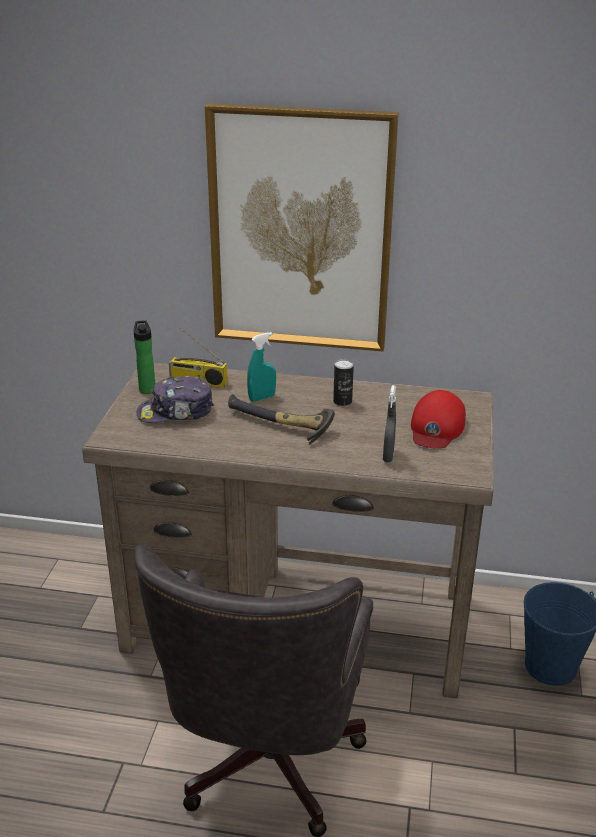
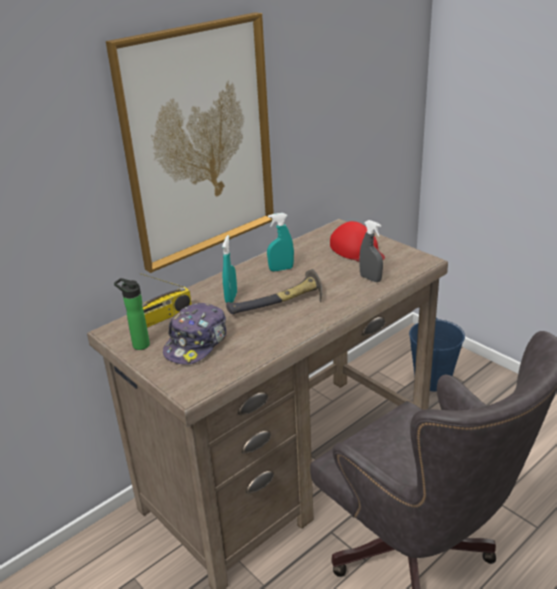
camera: 50 degrees left, 0 degrees up
can [333,359,354,406] -> turquoise spray bottle [267,213,294,271]

